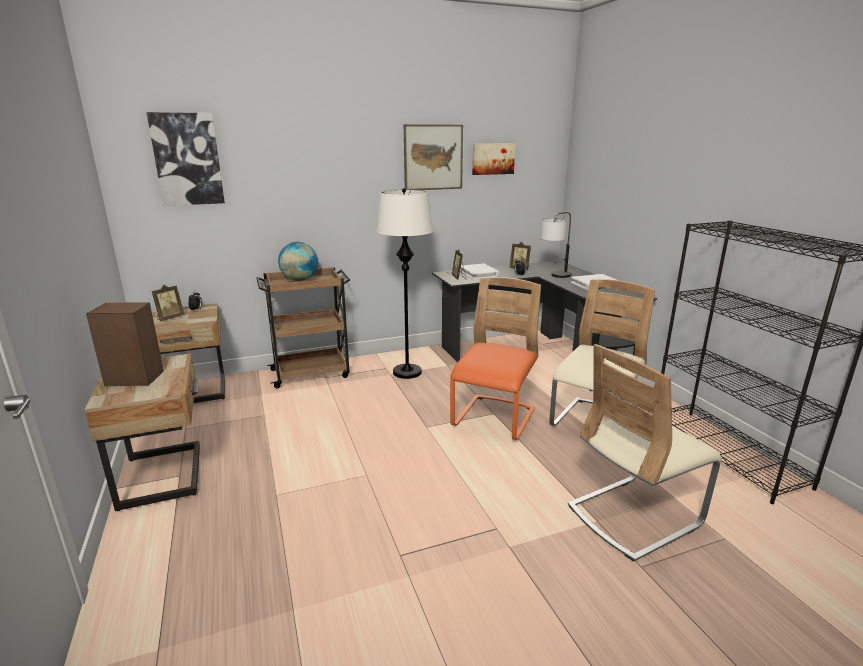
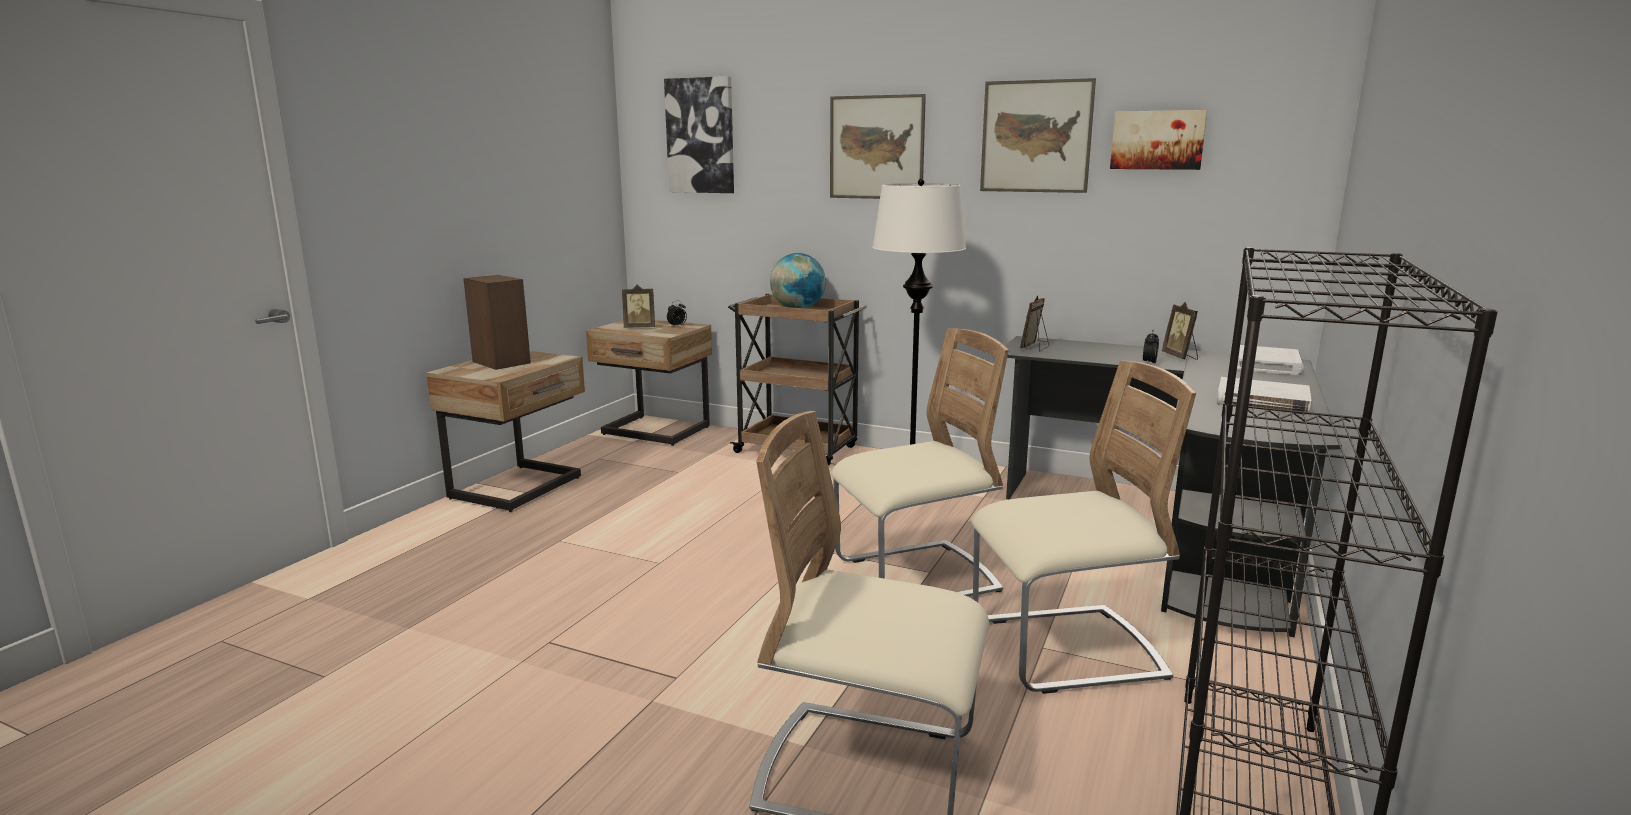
camera: 45 degrees right, 5 degrees down
orange chair [450,277,541,440] -> beige chair [831,328,1009,596]
white book [460,264,500,280] -> white book moved to [1237,345,1304,375]
table lamp [540,212,571,278] -> none
none -> picture [830,94,926,199]

